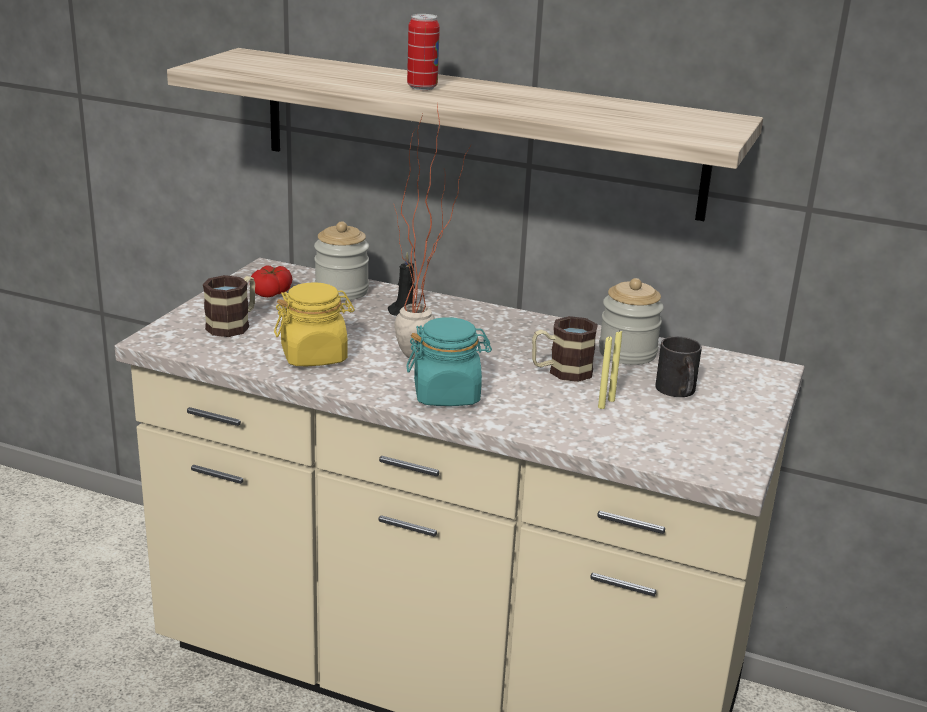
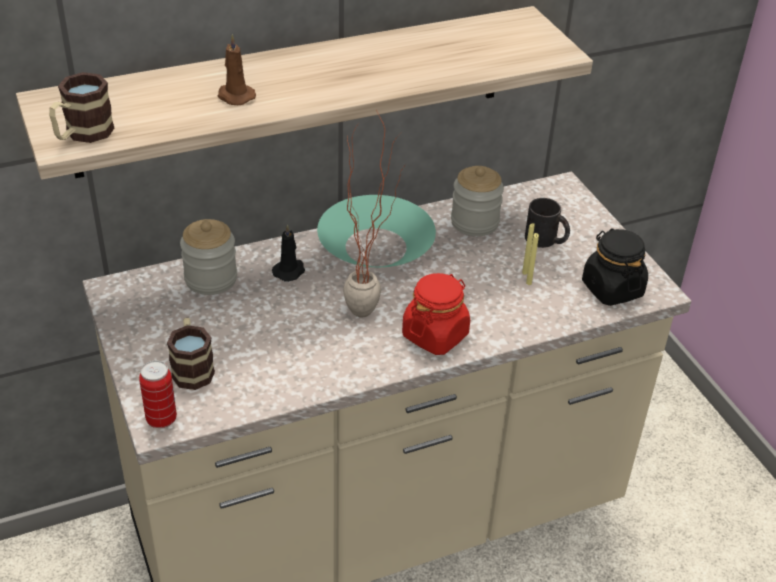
camera: 45 degrees left, 15 degrees up
tomato [251,266,292,297] -> none
yellow jar [274,282,355,366] -> none
can [407,14,440,90] -> can moved to [139,361,177,428]
turquoise jar [407,317,492,406] -> red jar [402,273,470,355]
mug [532,316,598,382] -> mug moved to [49,72,114,143]
none -> brown candle [217,34,256,105]
none -> turquoise bowl [317,195,436,267]
none -> black jar [582,228,648,306]

